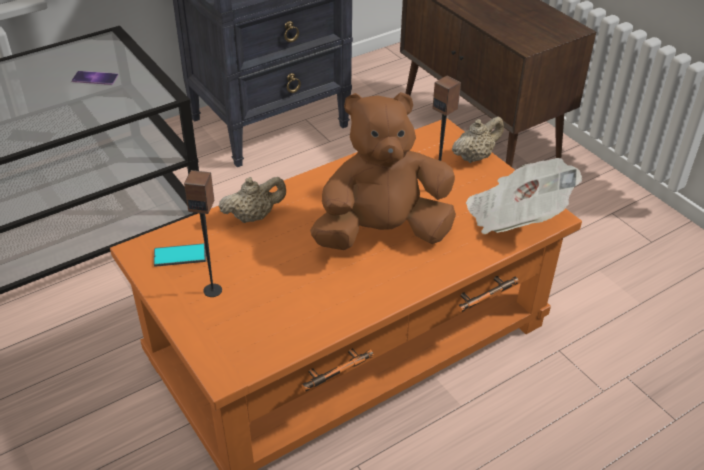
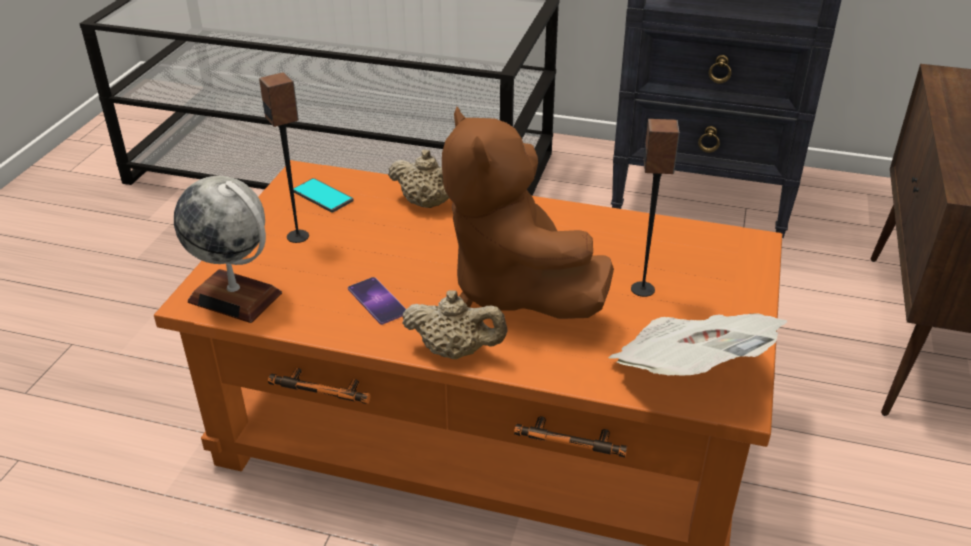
camera: 50 degrees right, 5 degrees down
phone [72,71,118,85] -> phone moved to [348,277,406,325]
brown plush toy [310,92,456,250] -> brown plush toy turned 150 degrees counterclockwise [442,107,614,319]
beige teapot [452,117,504,163] -> beige teapot moved to [402,290,508,359]
none -> globe [174,176,282,323]

